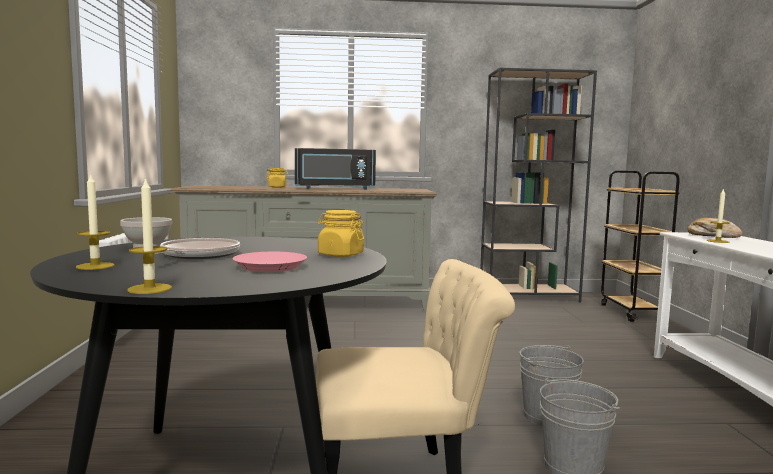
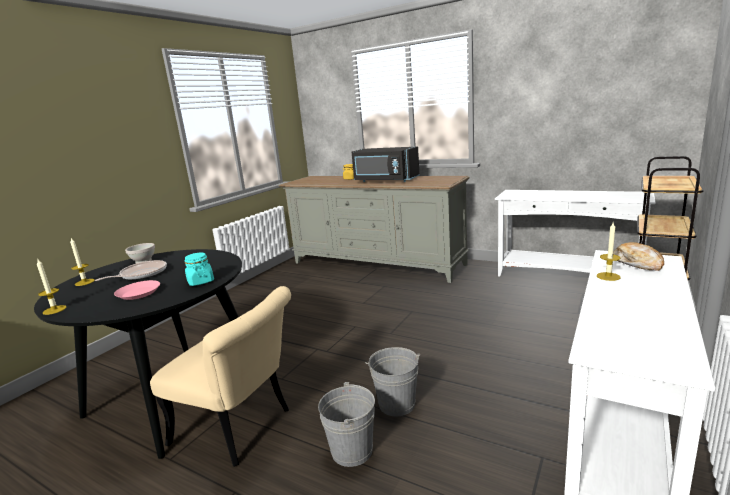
camera: 35 degrees right, 10 degrees up
yellow jar [318,210,364,257] -> turquoise jar [185,253,214,286]
bookcase [480,68,597,302] -> white console table [495,190,656,276]

